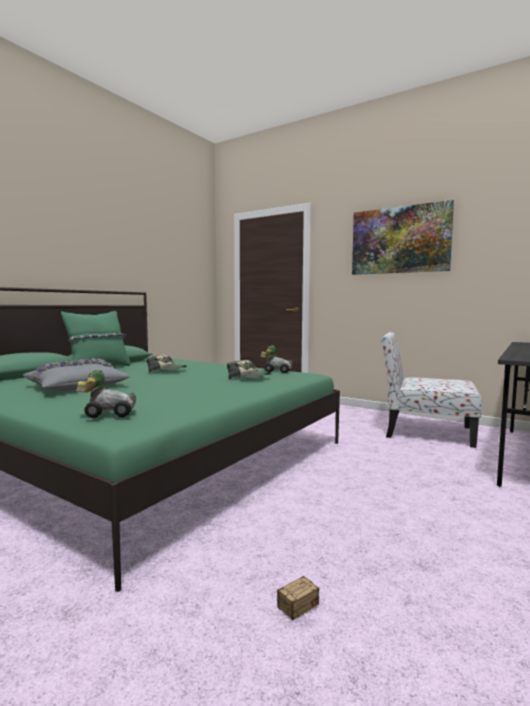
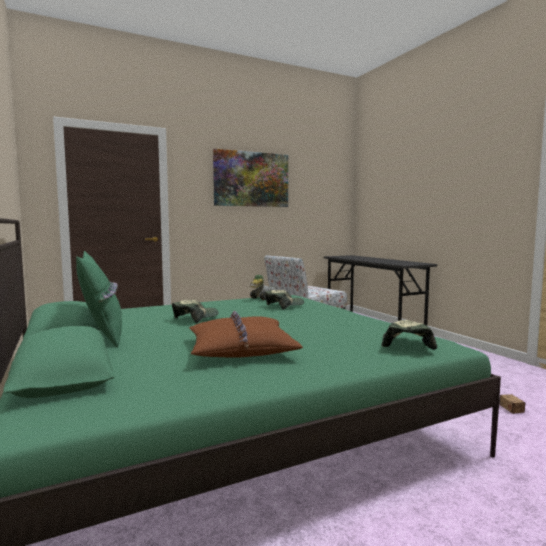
camera: 60 degrees left, 0 degrees up
grey pillow [22,359,129,391] -> brown pillow [189,311,303,358]
toy car [76,370,136,418] -> cap [381,320,437,350]

